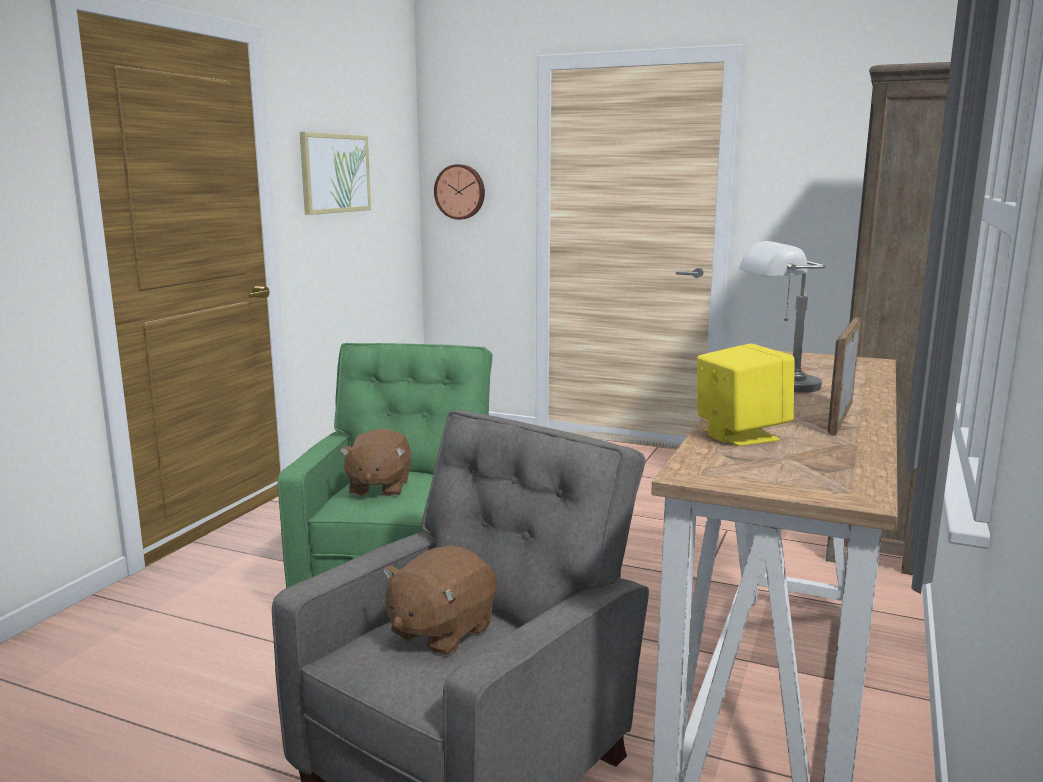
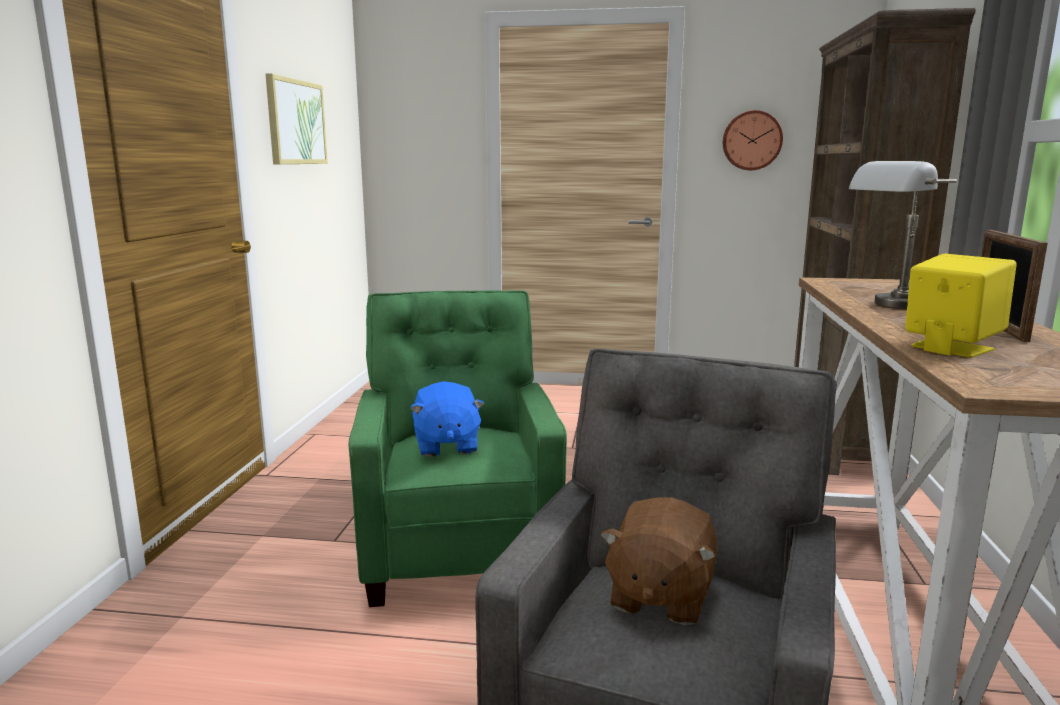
camera: 15 degrees left, 0 degrees up
brown plush toy [339,428,411,497] -> blue plush toy [410,381,485,457]
wall clock [434,164,485,220] -> wall clock moved to [723,110,783,170]

